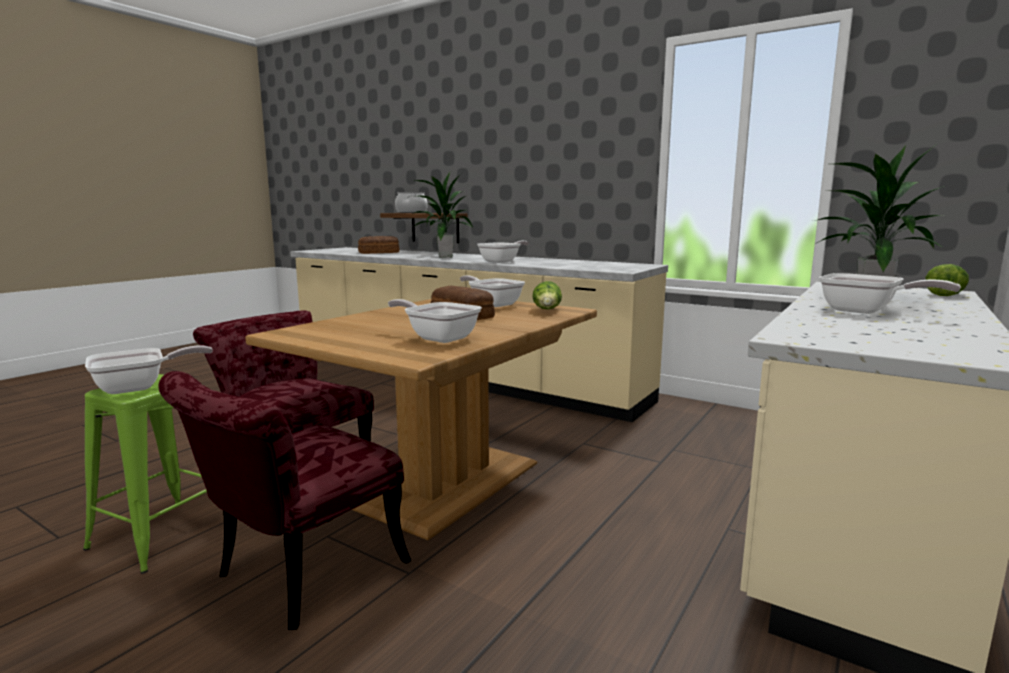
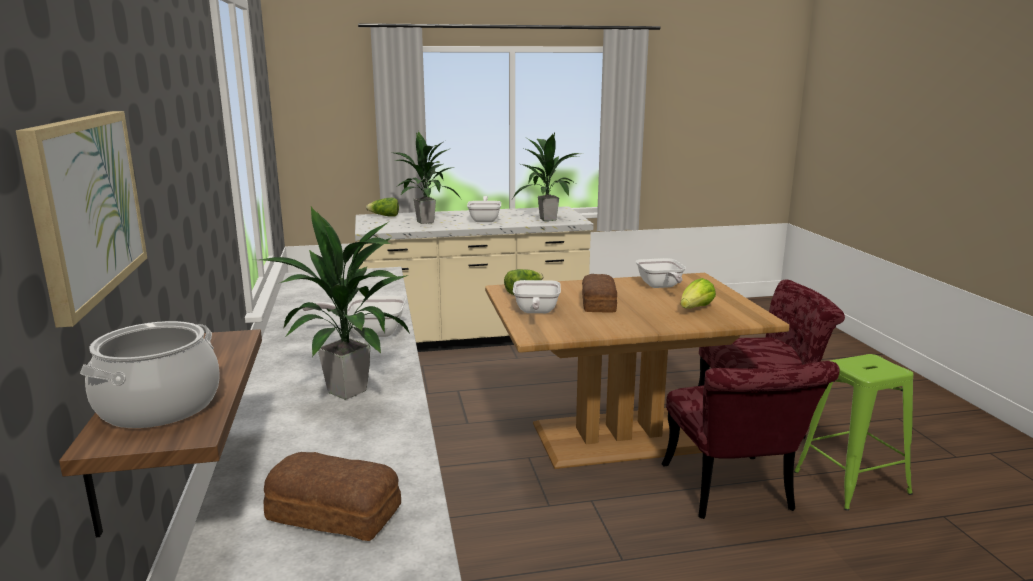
camera: 135 degrees left, 5 degrees up
frying pan [85,345,213,394] -> none
none -> picture [16,111,147,328]
none -> potted plant [512,133,580,221]
none -> lettuce [681,278,716,309]

